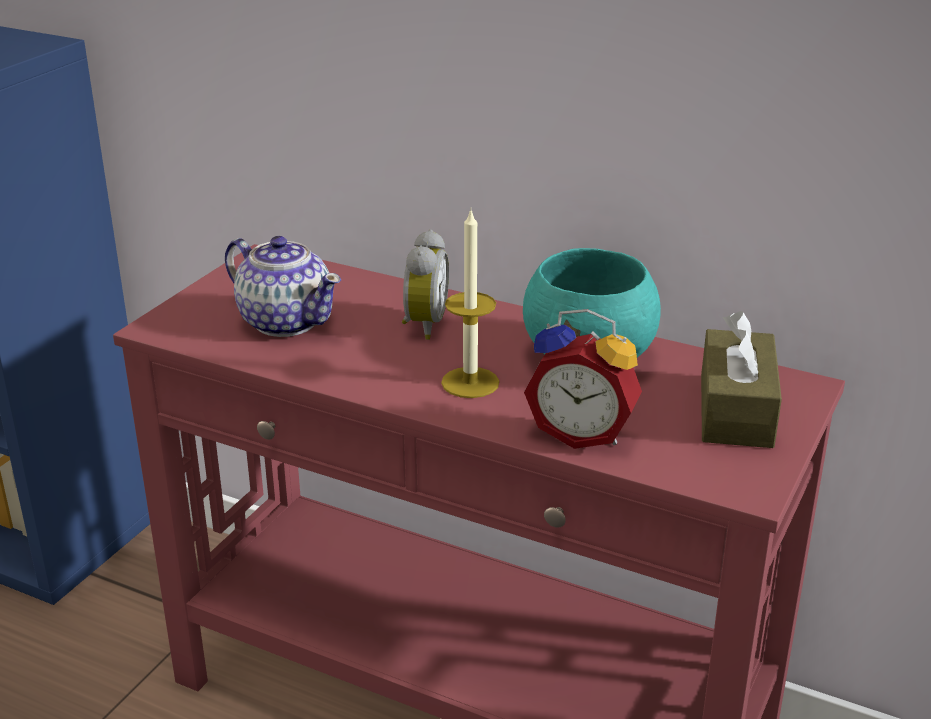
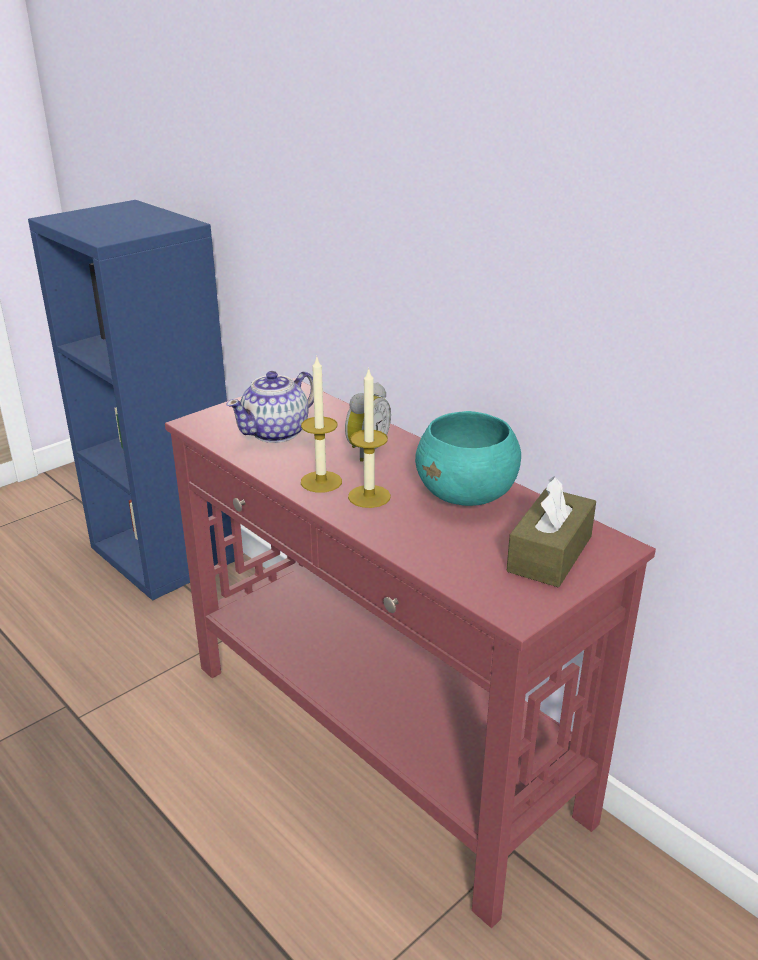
camera: 20 degrees right, 0 degrees up
teapot [225,236,341,337] -> teapot turned 75 degrees clockwise [226,371,314,443]
alarm clock [524,309,642,449] -> none
none -> candle [301,355,342,493]

